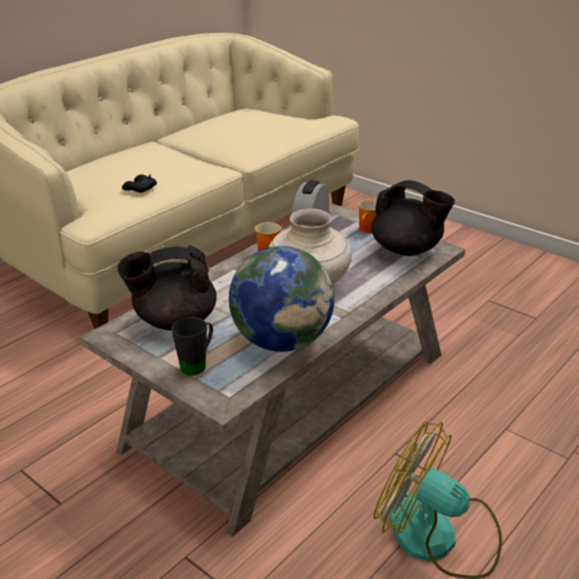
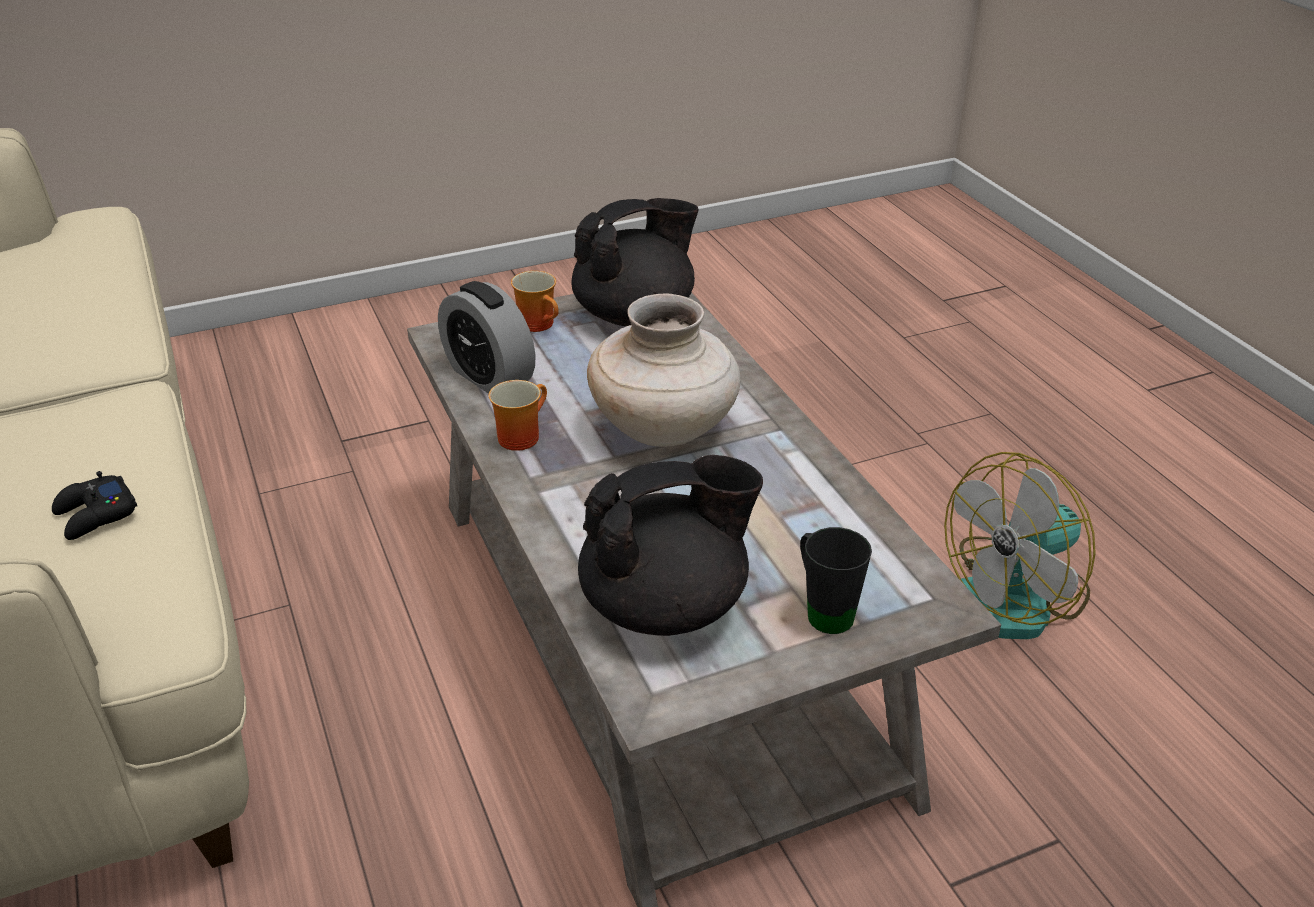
camera: 65 degrees left, 5 degrees up
black teapot [117,245,217,331] -> black teapot turned 120 degrees counterclockwise [578,455,763,636]
globe [229,246,334,352] -> none

